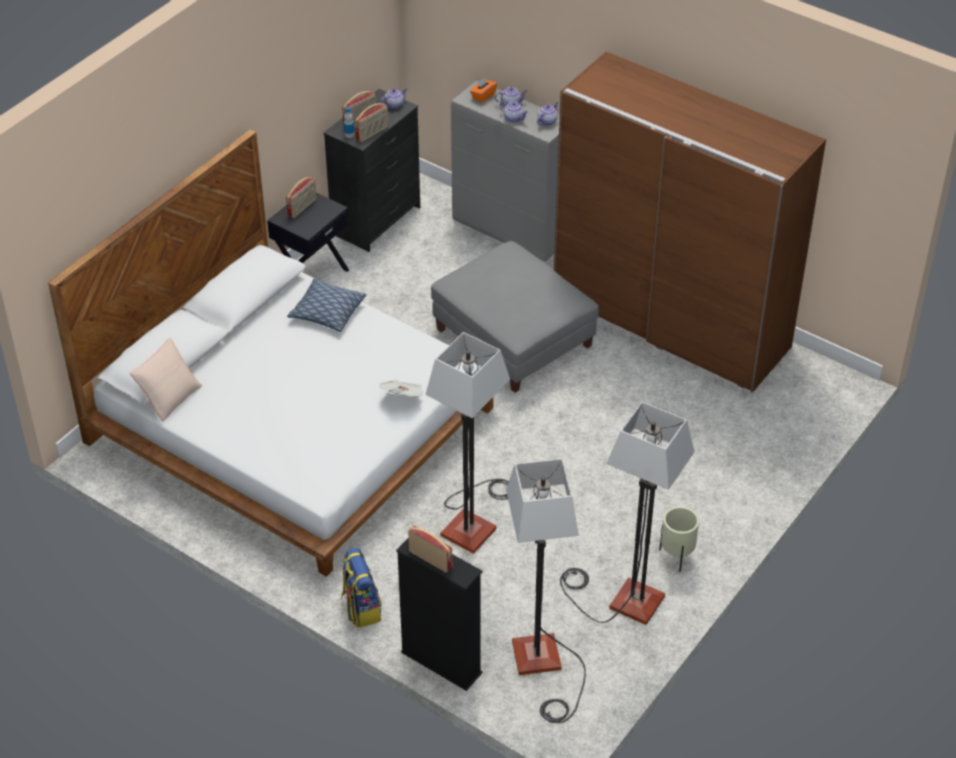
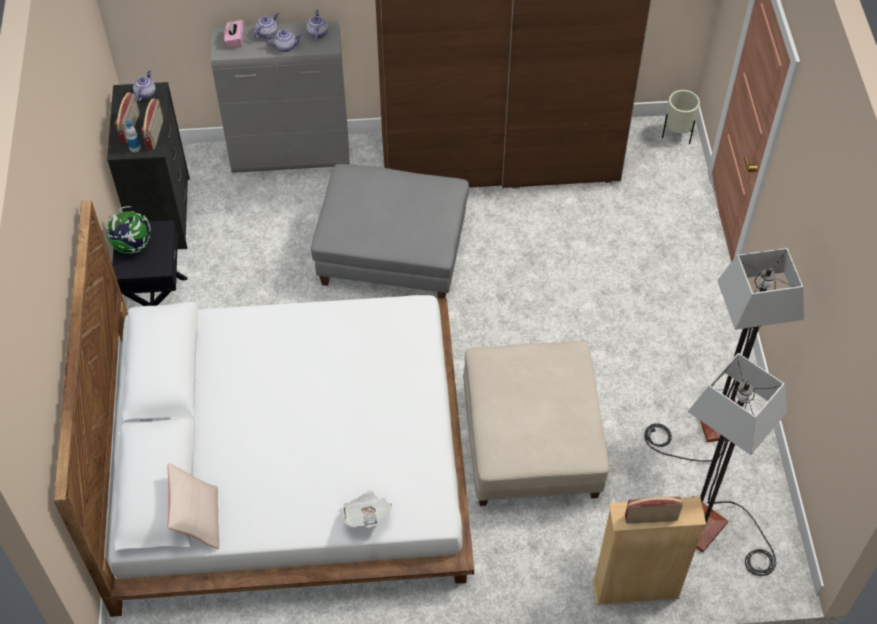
camera: 40 degrees left, 10 degrees up
radio [286,177,317,218] -> globe [107,206,150,254]
pillow [287,279,366,332] -> none
backpack [341,548,382,628] -> none
newspaper [379,380,423,397] -> newspaper moved to [343,491,392,528]
black bookcase [396,537,483,691] -> beige bookcase [593,497,706,605]
floor lamp [426,332,510,554] -> beige ottoman [463,341,609,506]
orange tissue box [470,77,497,103] -> pink tissue box [224,20,243,47]
beige planter [659,507,699,572] -> beige planter moved to [662,90,700,145]

